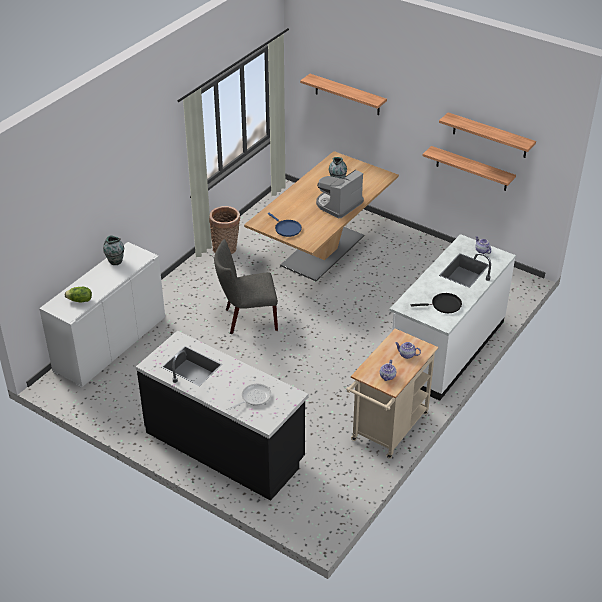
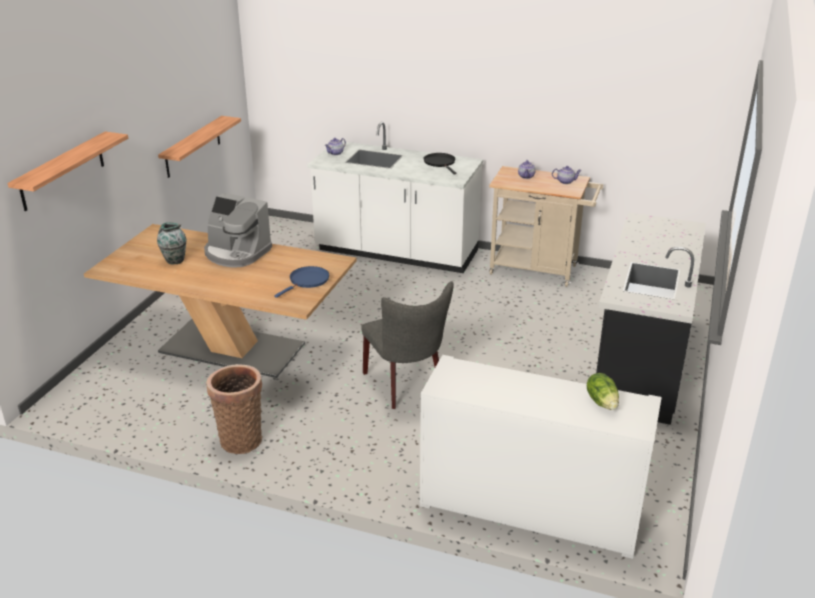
camera: 105 degrees left, 10 degrees down
vase [103,235,124,265] -> none
frying pan [228,384,271,410] -> none
shelf [439,112,536,158] -> none

